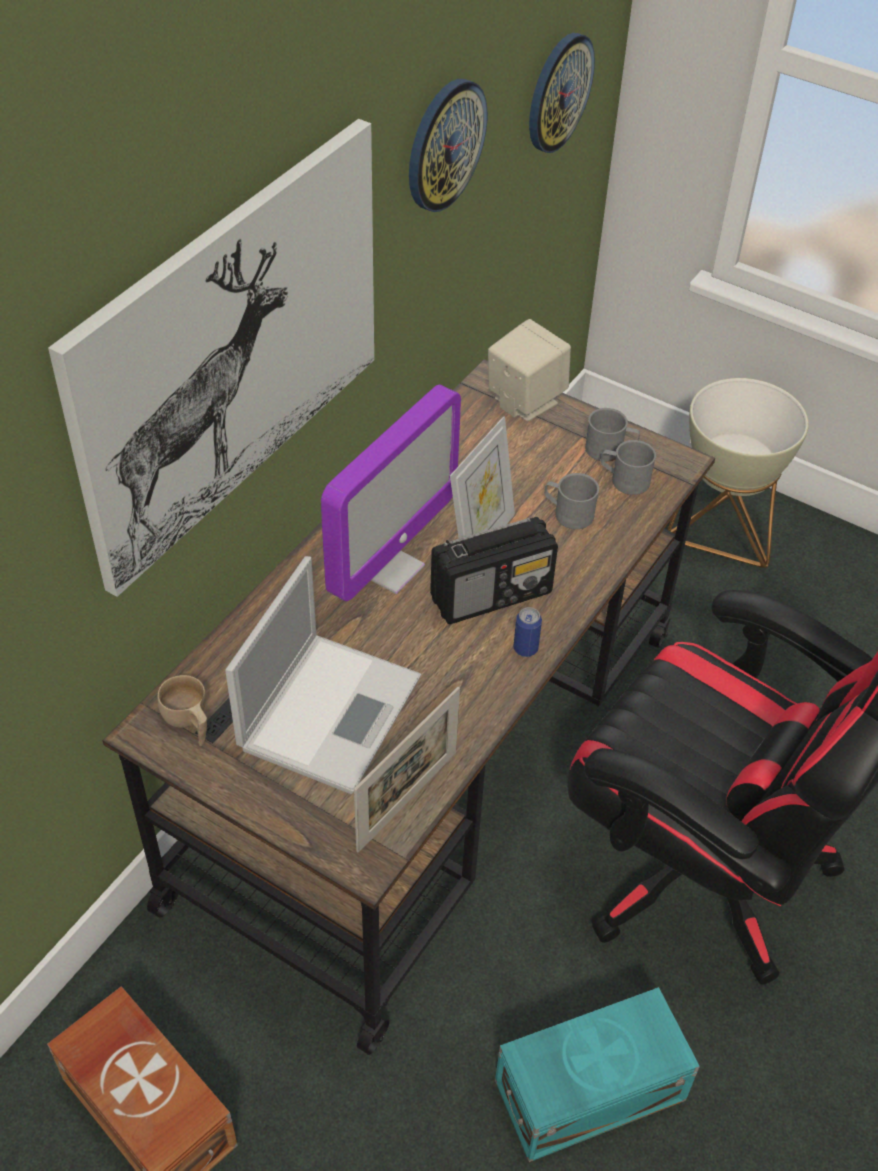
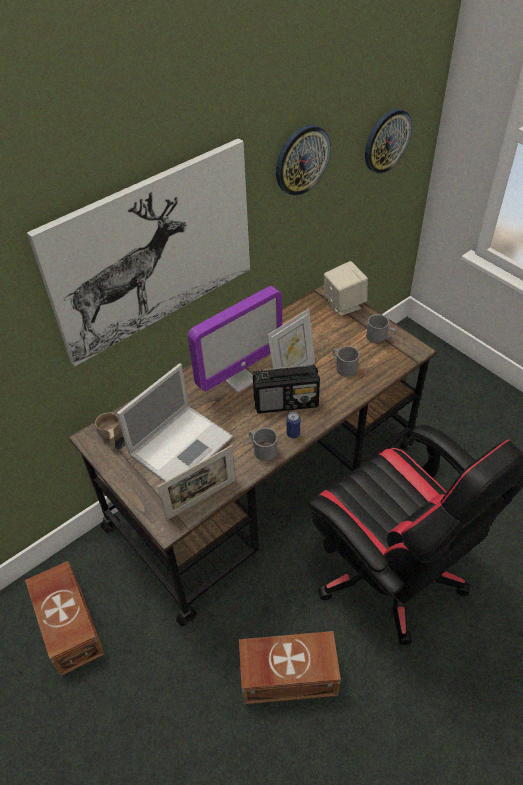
camera: 20 degrees right, 0 degrees up
turquoise storage box [495,987,700,1162] -> brown storage box [239,631,341,705]
grey mug [601,440,656,495] -> grey mug moved to [249,427,278,461]
planter [668,378,809,568] -> none

